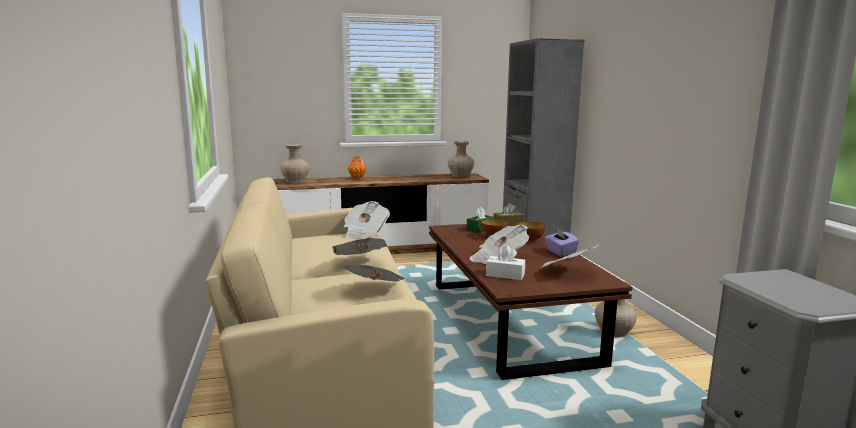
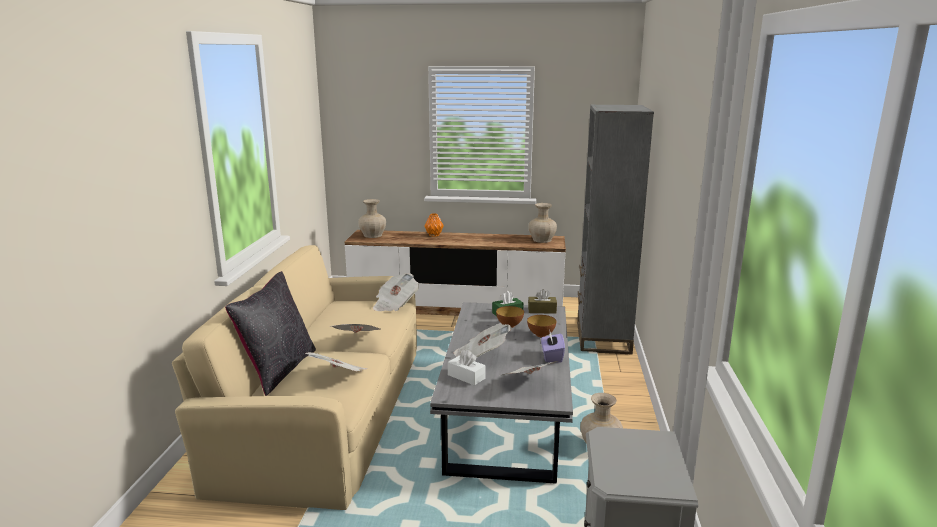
camera: 20 degrees right, 5 degrees up
brown coffee table [429,221,633,380] -> grey coffee table [430,302,573,484]
none -> black pillow [225,271,316,396]

